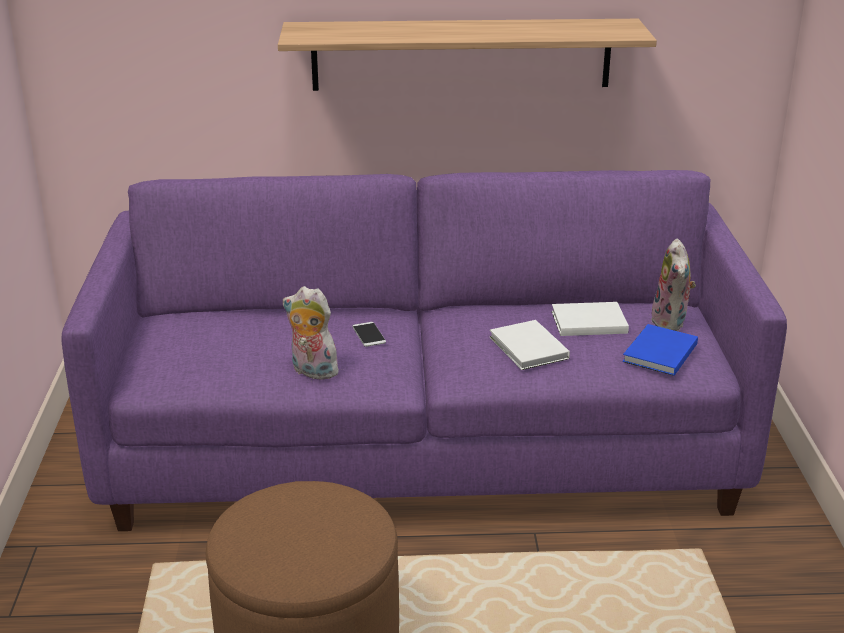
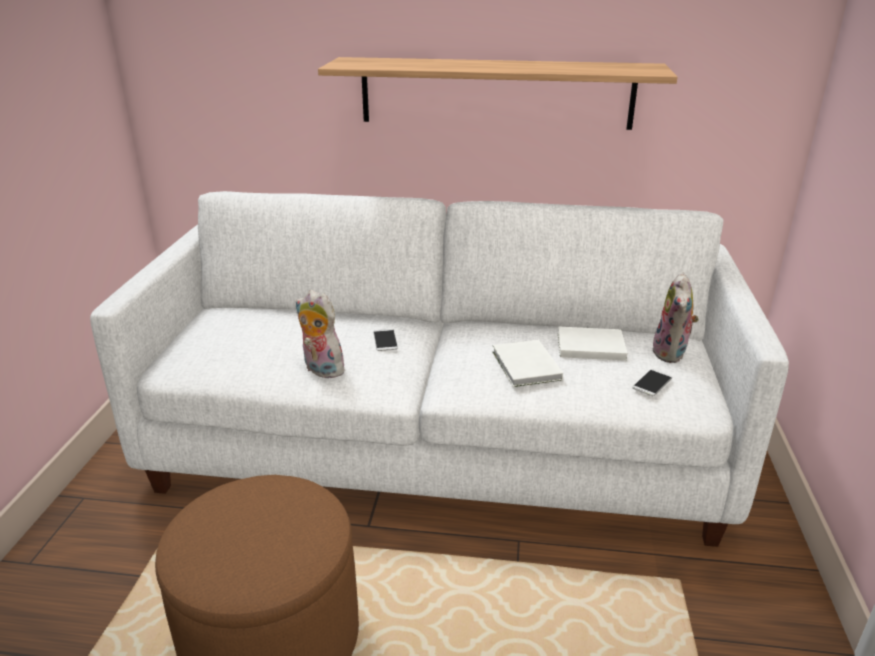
camera: 10 degrees right, 0 degrees up
purple sofa [61,170,787,531] -> white sofa [90,191,789,547]
blue book [622,324,698,376] -> phone [633,369,672,396]

